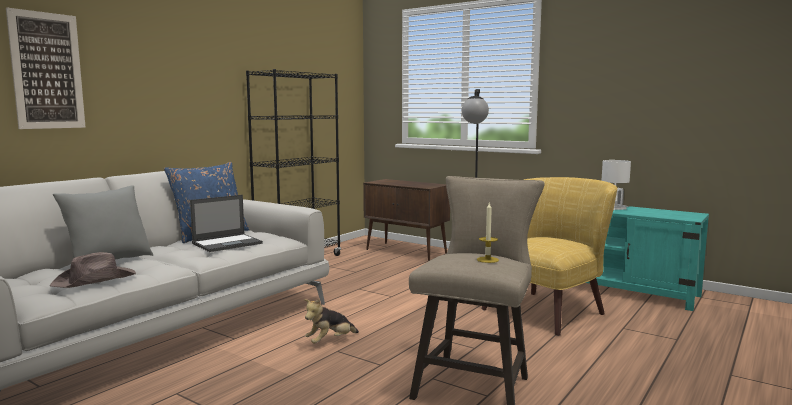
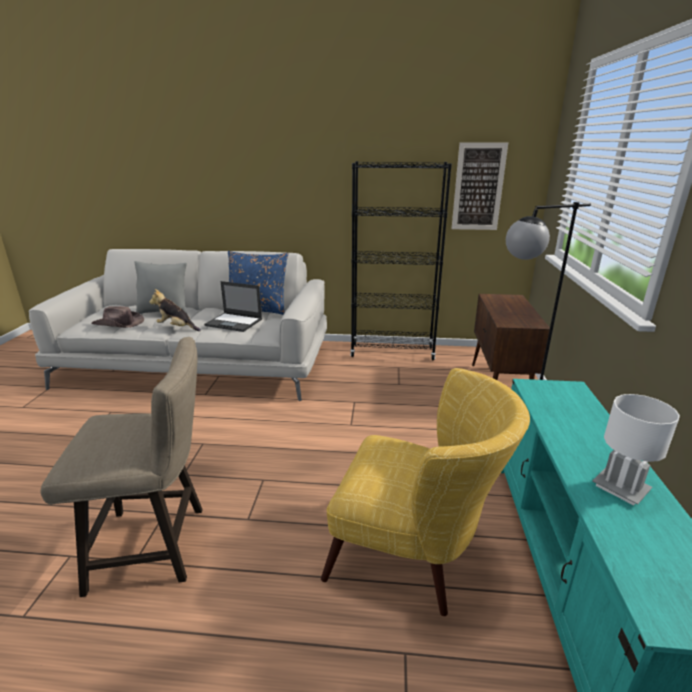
camera: 60 degrees right, 15 degrees up
picture [6,7,85,129] -> picture moved to [452,143,508,230]
plush toy [304,299,359,344] -> plush toy moved to [149,289,201,331]
candle [477,203,499,263] -> none

